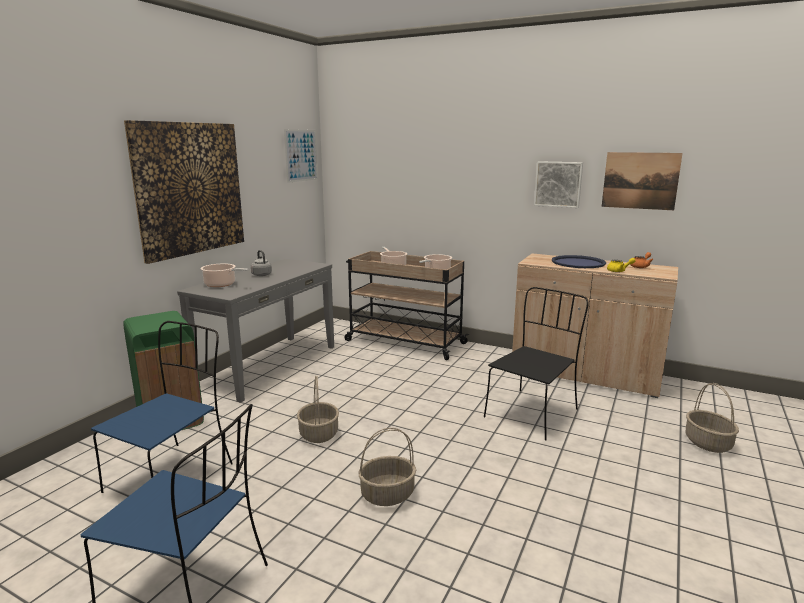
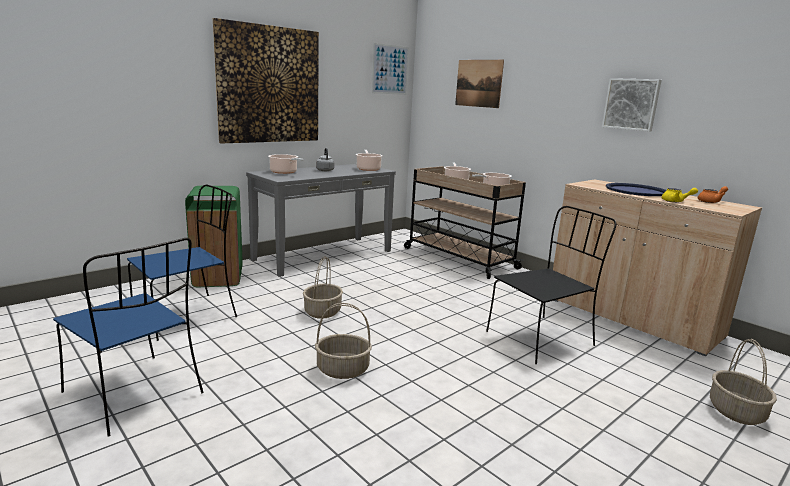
camera: 20 degrees right, 0 degrees up
picture [602,152,683,210] -> picture moved to [455,60,504,108]
none -> cooking pot [356,150,383,171]

